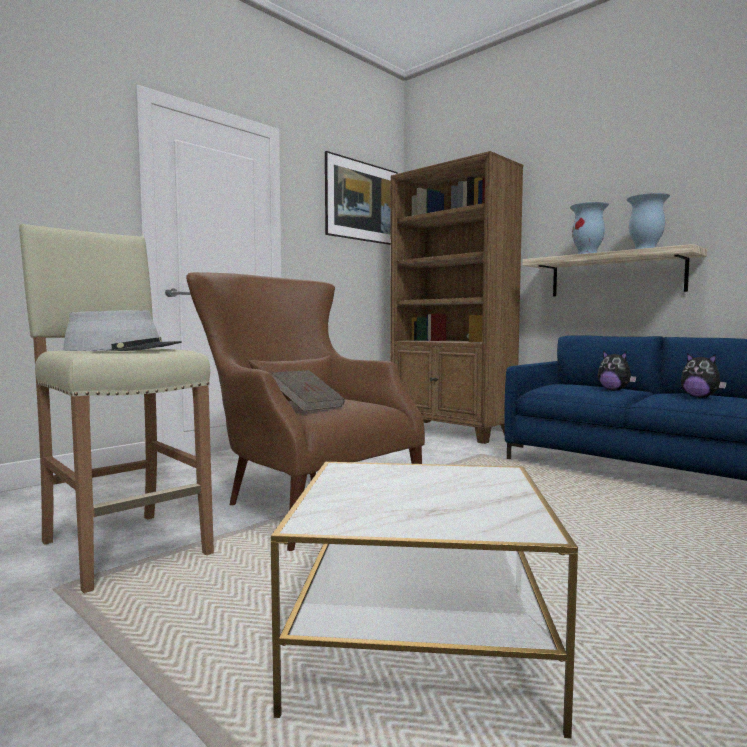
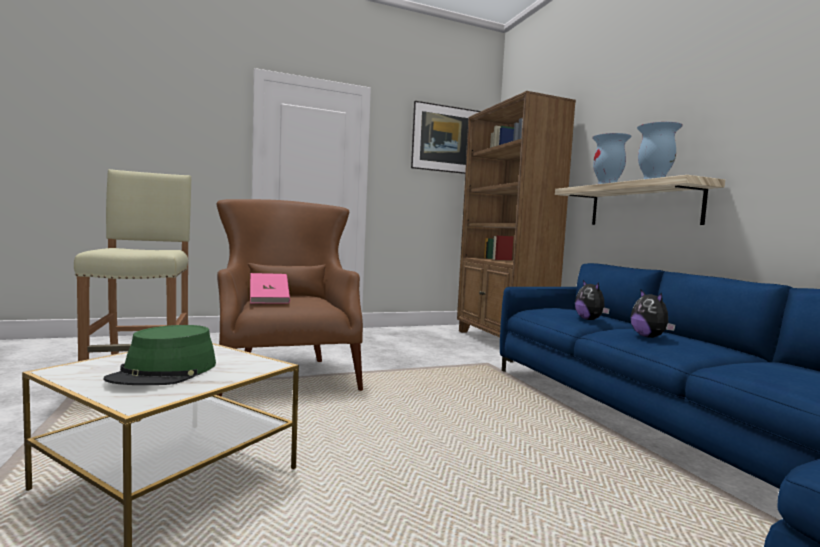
camera: 25 degrees right, 0 degrees up
grey hat [63,310,182,351] -> none
brown book [272,370,345,411] -> pink book [250,273,290,304]
none -> green hat [103,325,216,385]

